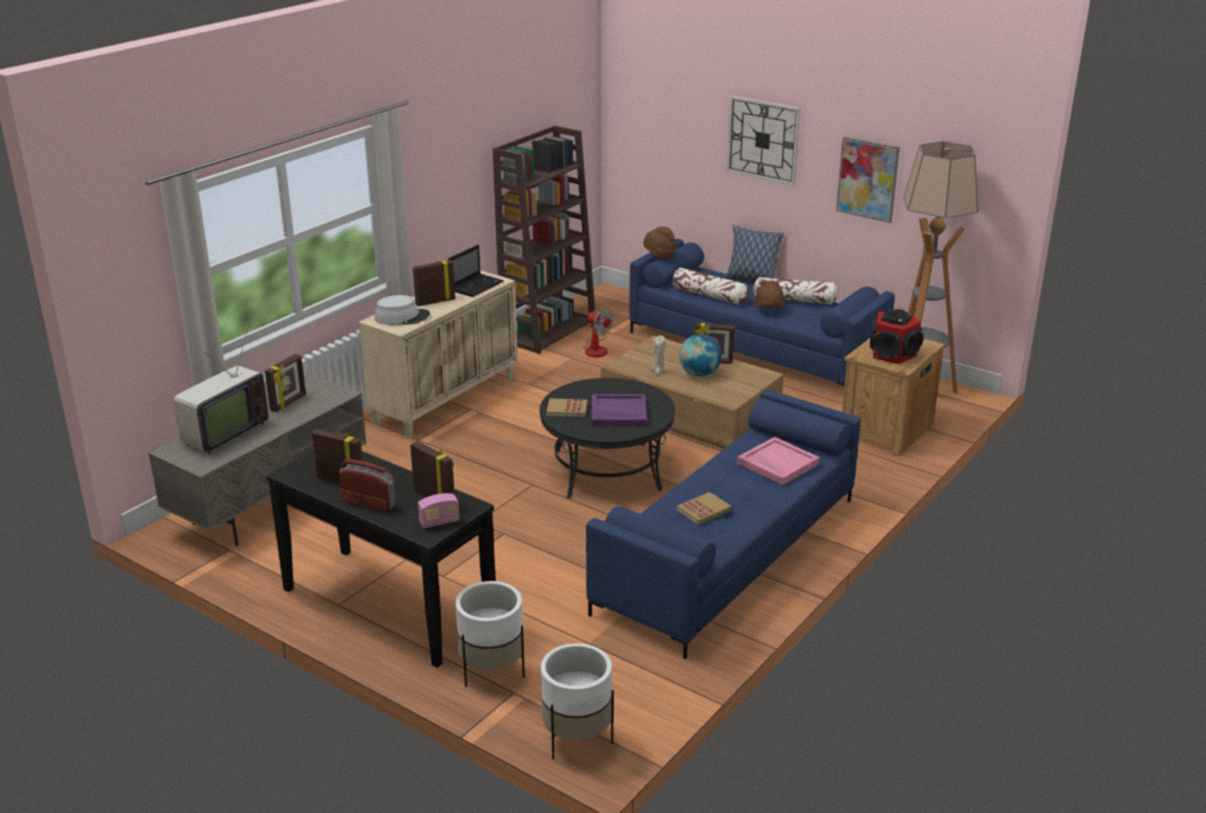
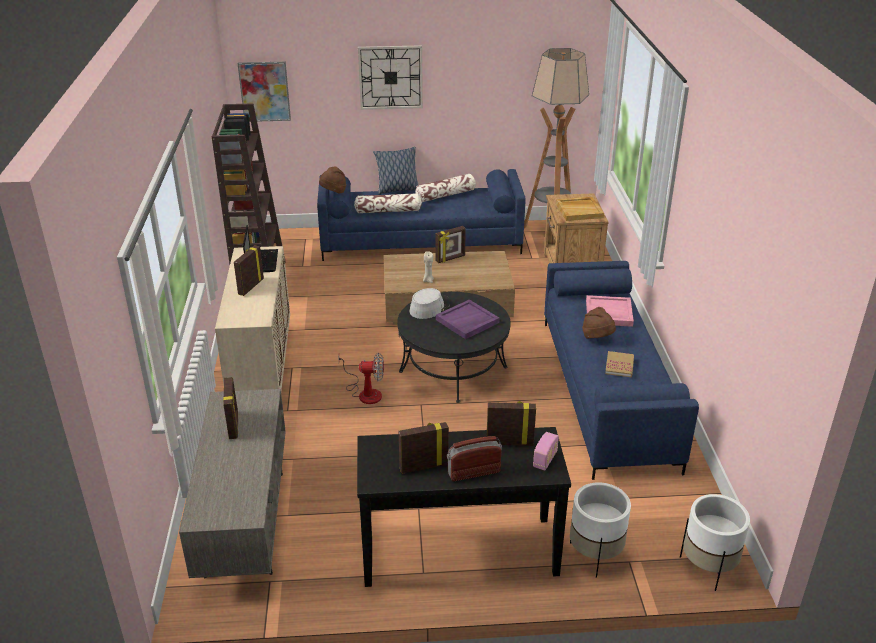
camera: 40 degrees left, 5 degrees up
television [174,329,269,454] -> none
grey hat [375,295,430,325] -> grey hat moved to [410,288,450,319]
book [546,398,587,418] -> none
fan [584,308,614,357] -> fan moved to [338,353,384,404]
globe [679,334,722,377] -> none
brown hat [754,280,785,307] -> brown hat moved to [582,307,616,339]
picture [836,137,900,223] -> picture moved to [237,62,291,122]
speaker [869,309,923,364] -> beige tray [556,197,604,221]

